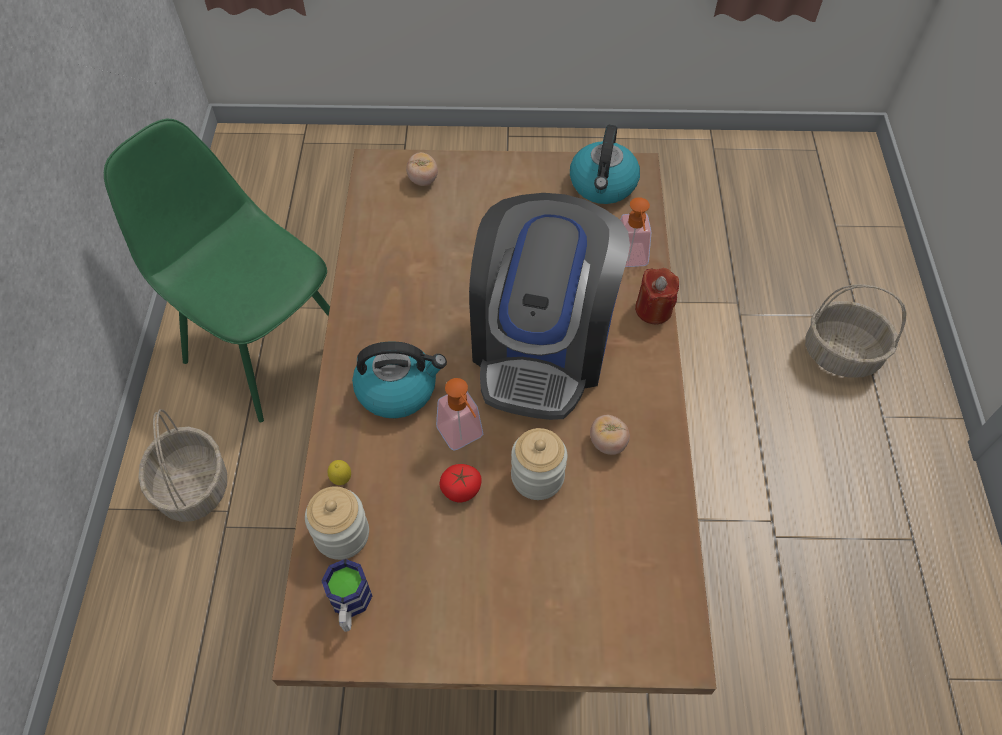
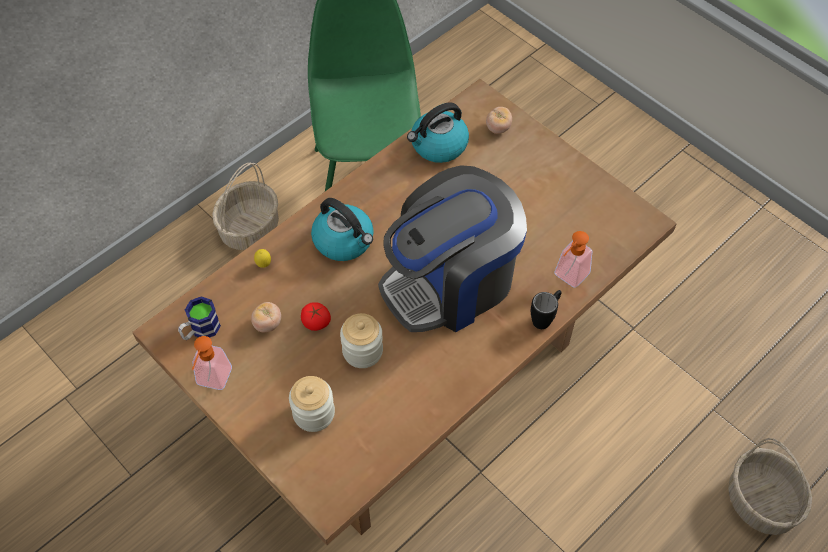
camera: 45 degrees right, 0 degrees up
jar [305,486,369,560] -> jar moved to [289,376,335,432]
soap dispenser [436,378,483,451] -> soap dispenser moved to [192,336,232,390]
kettle [570,125,640,204] -> kettle moved to [407,102,469,163]
tomato [590,415,630,455] -> tomato moved to [251,302,281,333]
red candle [635,268,679,325] -> black mug [531,290,561,329]

